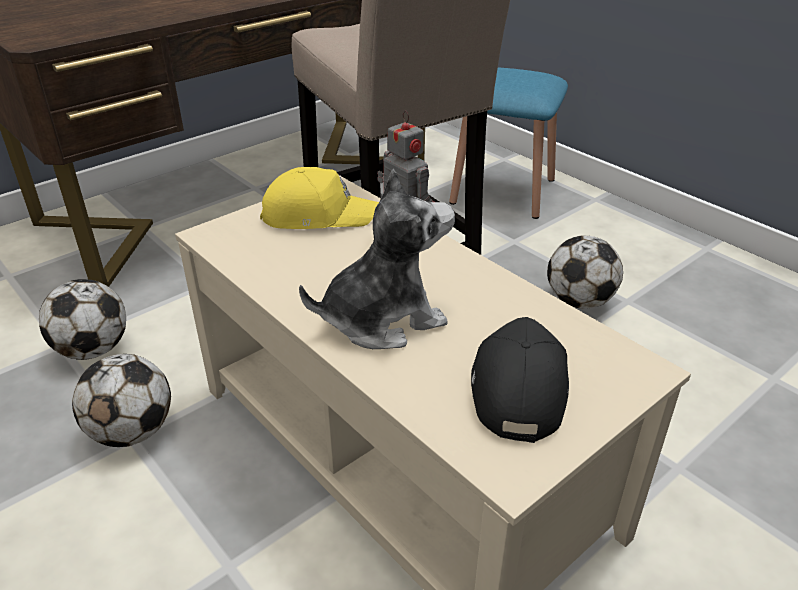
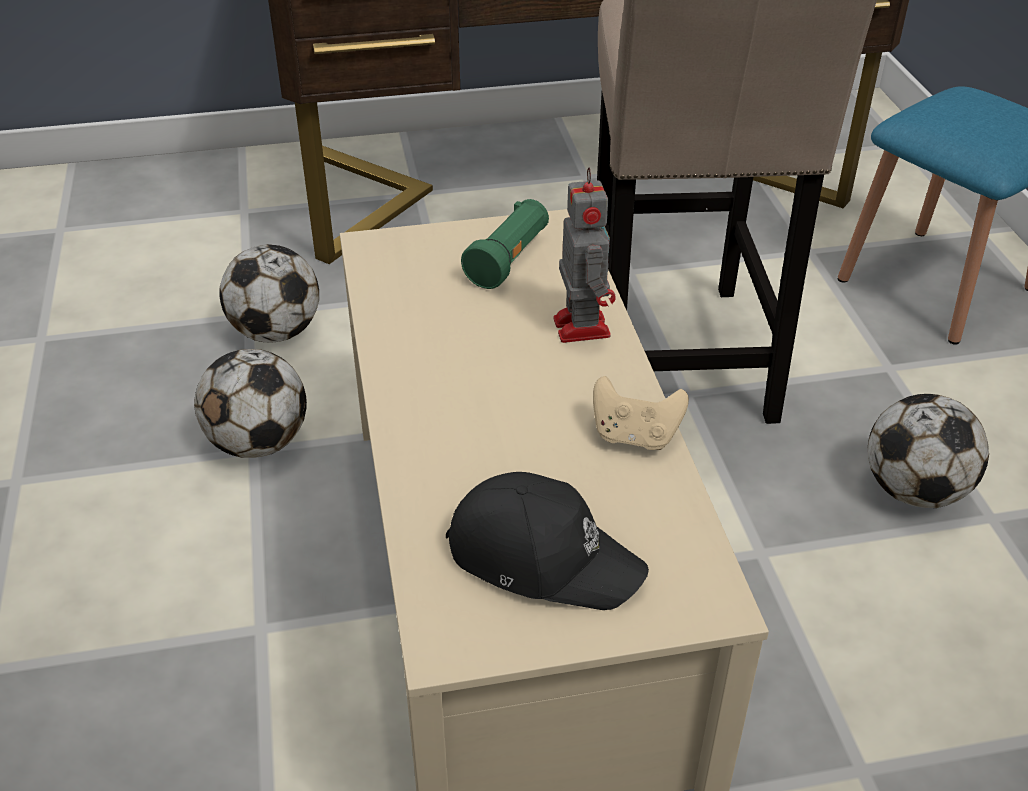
camera: 30 degrees right, 5 degrees up
yellow cap [260,167,379,229] -> green flashlight [461,199,549,289]
plush toy [299,169,455,349] -> none
black cap [471,317,569,443] -> black cap turned 75 degrees clockwise [446,472,649,610]
none -> beige game controller [593,376,689,450]

